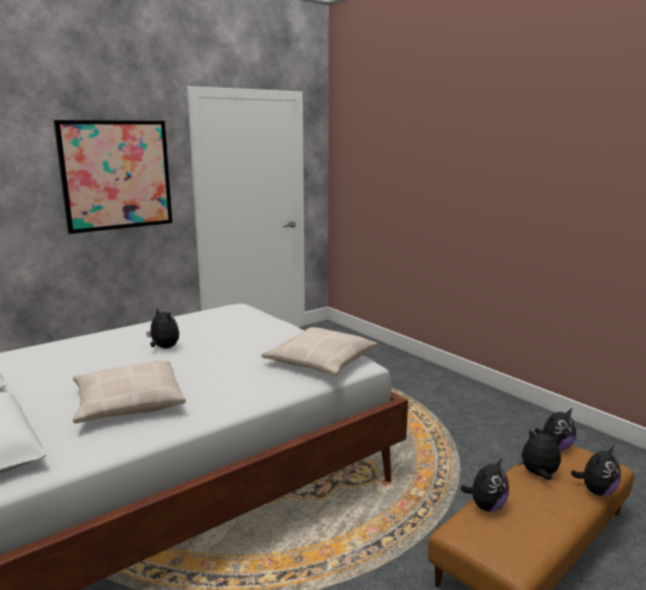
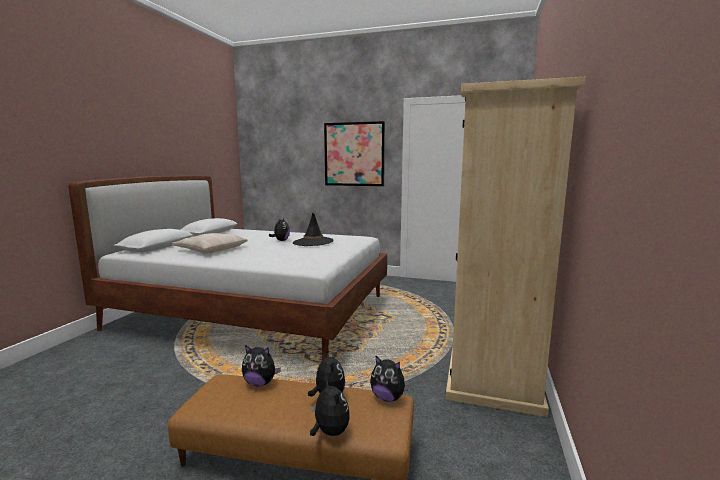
camera: 55 degrees right, 5 degrees down
beige pillow [261,327,378,376] -> none
plush toy [571,446,621,496] -> plush toy turned 135 degrees counterclockwise [310,378,350,436]
none -> black hat [293,213,333,246]
none -> beige wardrobe [446,77,586,417]

